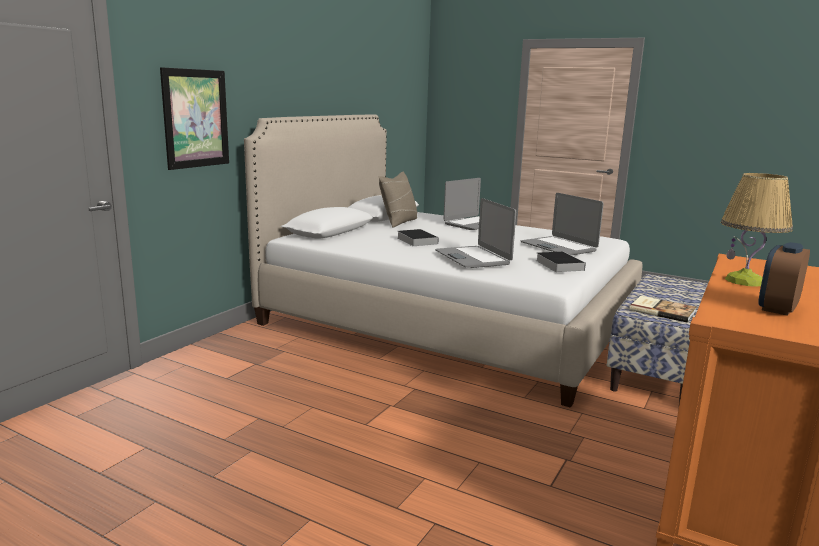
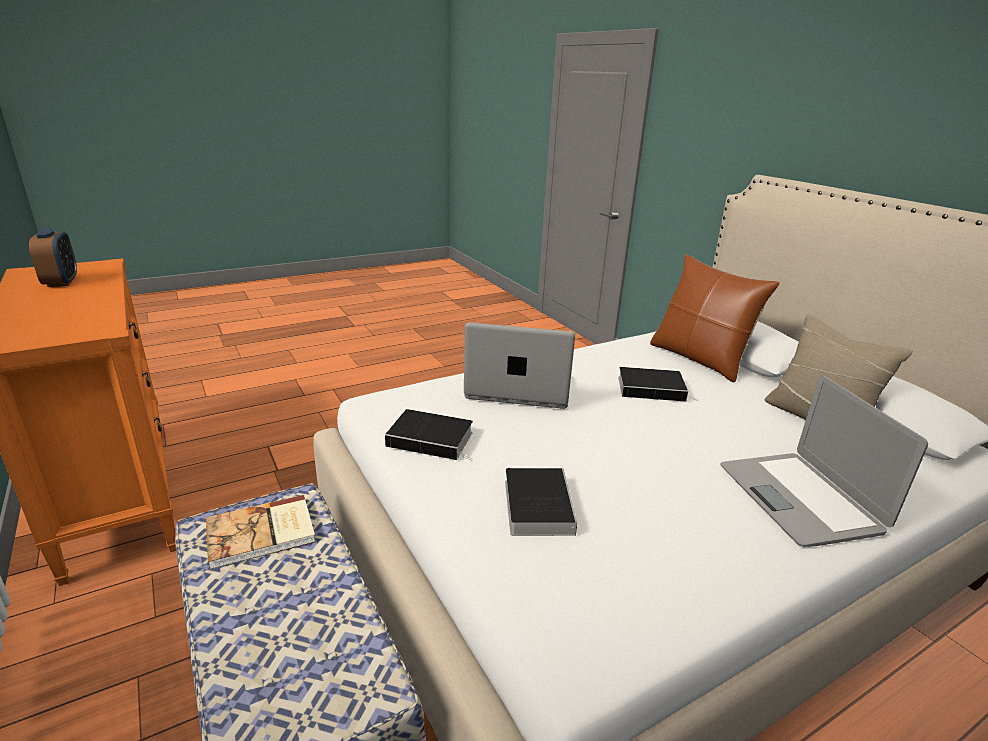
camera: 120 degrees right, 10 degrees up
picture [160,67,229,170] -> none
laptop [520,193,604,255] -> book [505,468,577,536]
table lamp [721,173,793,287] -> none
none -> brown pillow [650,254,780,382]

